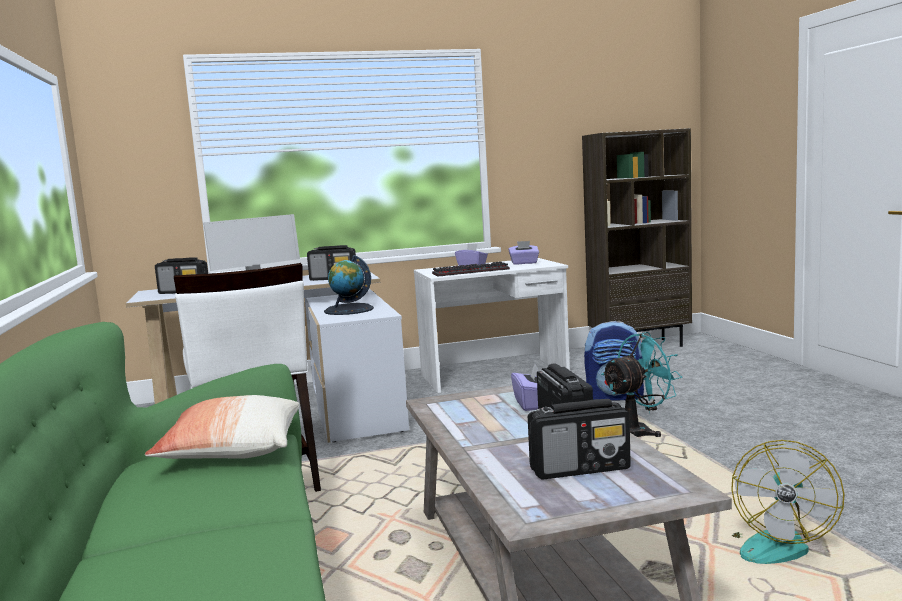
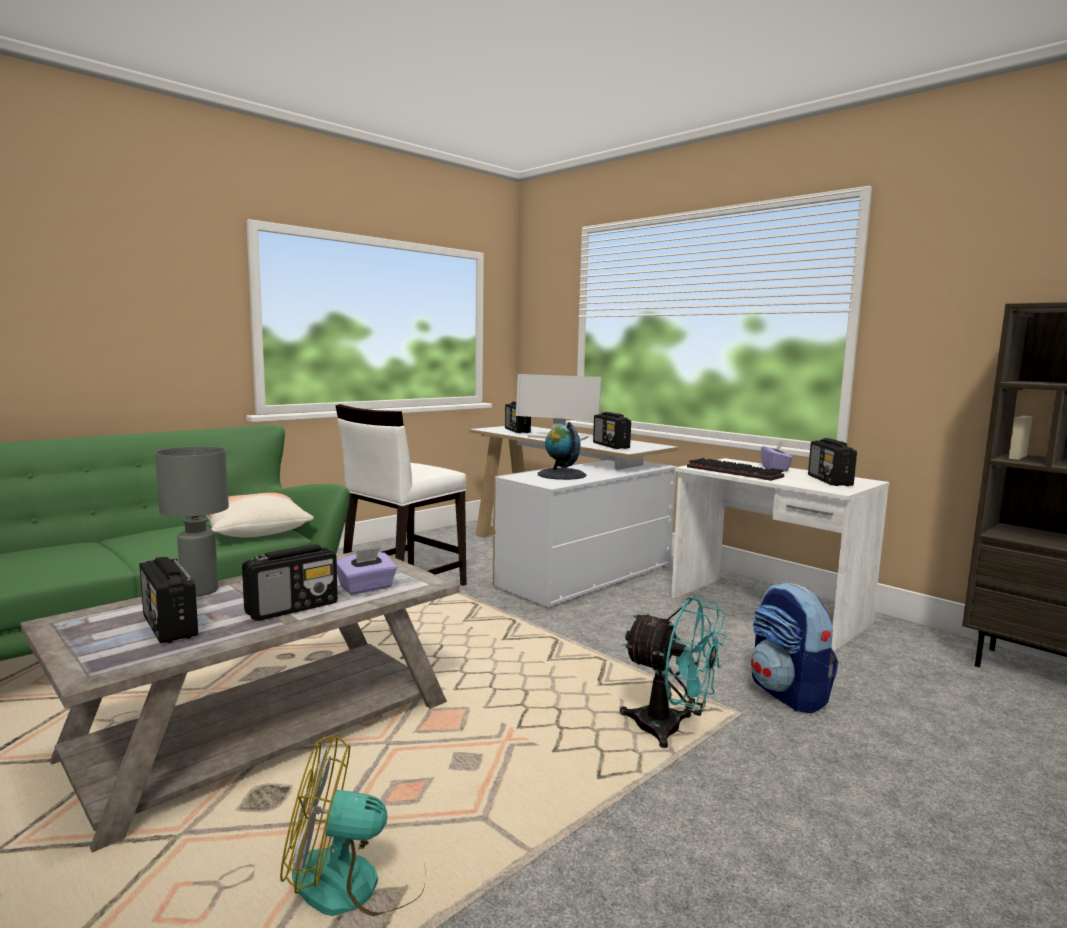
camera: 60 degrees right, 0 degrees up
purple tissue box [508,241,539,265] -> radio [808,438,857,486]
none -> grey table lamp [155,446,229,597]

